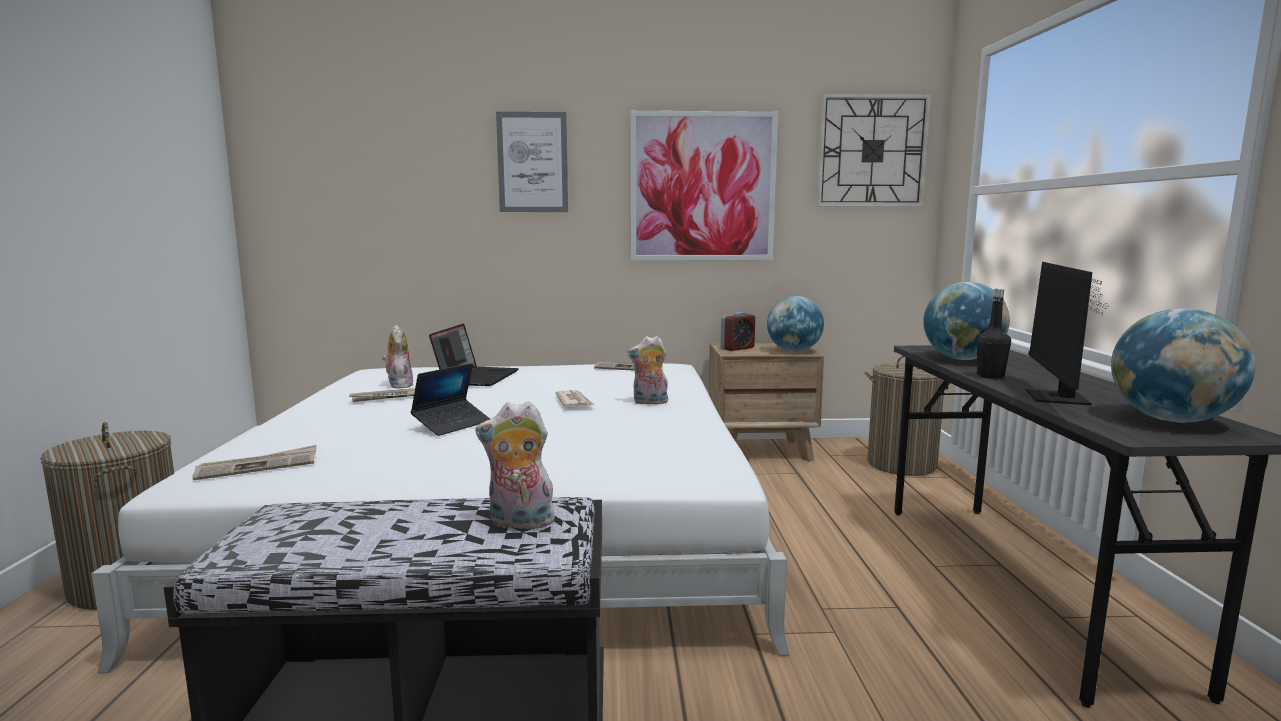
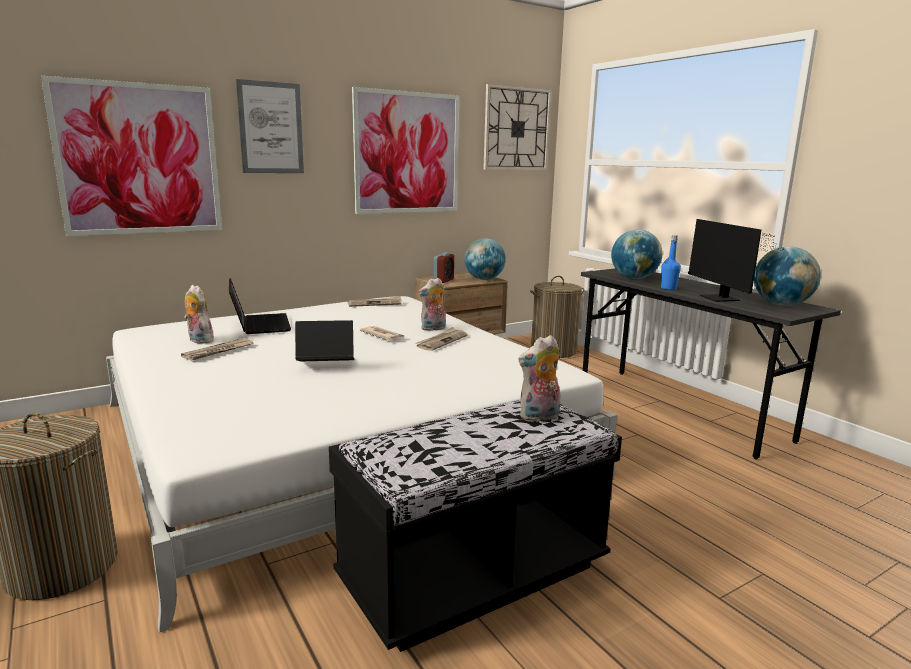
camera: 30 degrees left, 5 degrees up
newspaper [193,445,316,480] -> newspaper moved to [415,327,468,351]
laptop [411,363,490,436] -> laptop turned 105 degrees counterclockwise [295,320,355,361]
black bottle [977,289,1011,379] -> blue bottle [661,235,681,290]
none -> picture [41,76,222,236]

